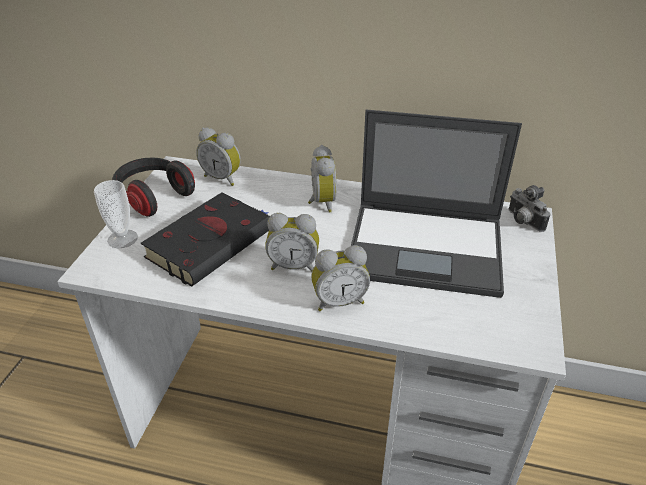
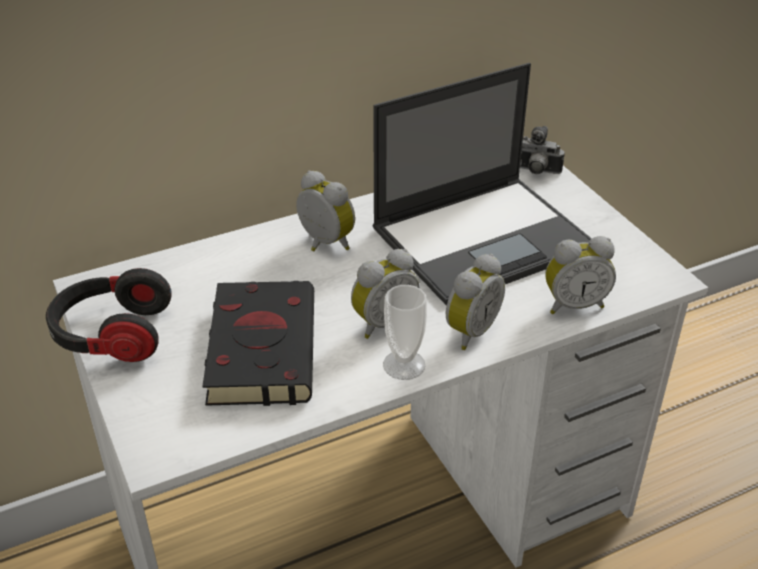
camera: 40 degrees left, 0 degrees up
cup [94,180,138,248] -> cup moved to [383,285,427,380]
alarm clock [196,127,241,186] -> alarm clock moved to [545,236,616,314]

